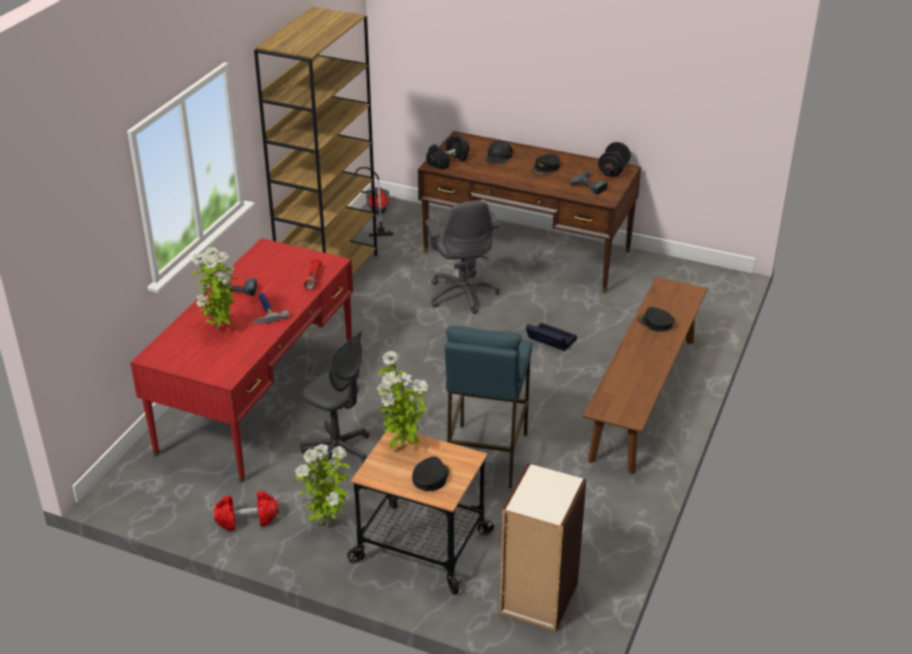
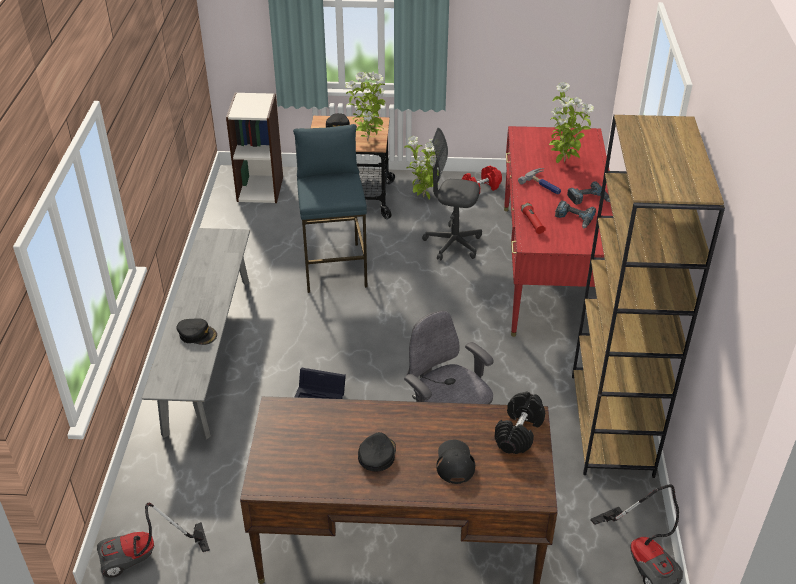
camera: 160 degrees right, 5 degrees up
power drill [570,171,608,195] -> power drill moved to [555,201,596,228]
brown bench [583,277,708,474] -> grey bench [142,228,250,440]
black dumbbell [598,142,631,177] -> none
none -> vacuum cleaner [97,503,210,578]

